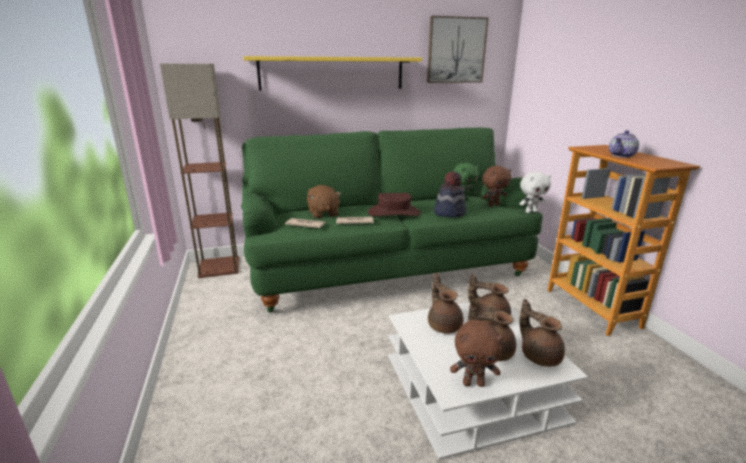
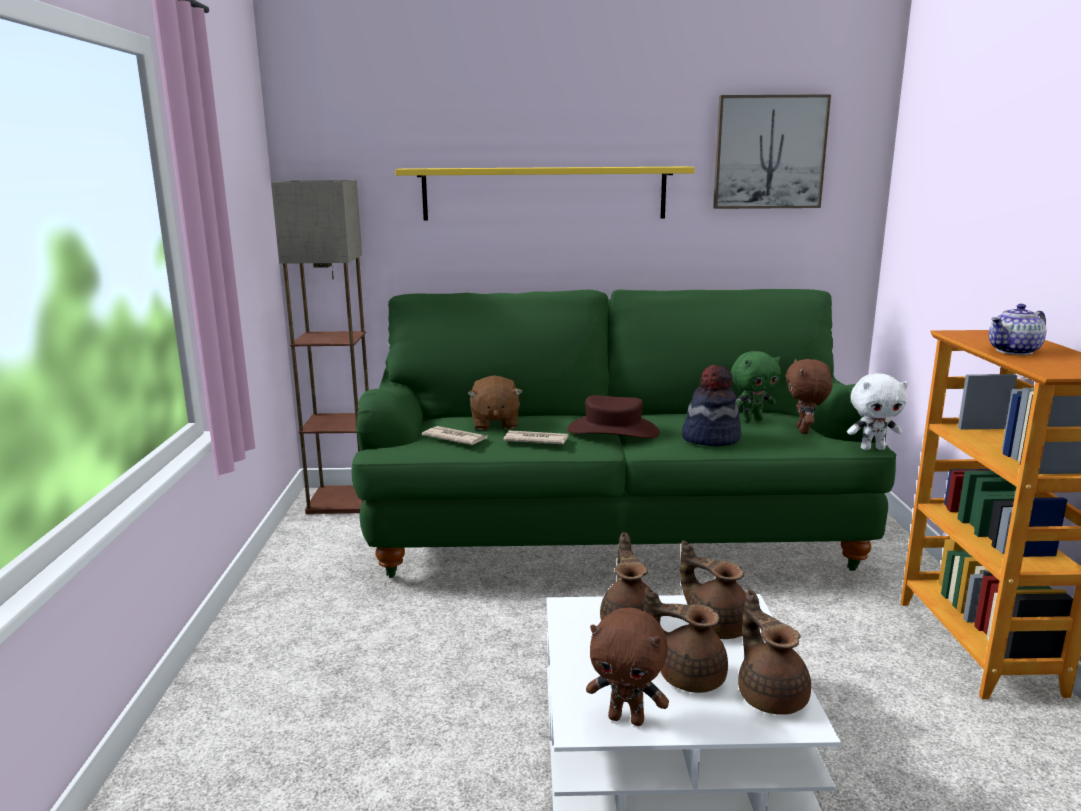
camera: 15 degrees right, 5 degrees down
brown plush toy [482,166,511,206] -> brown plush toy turned 105 degrees clockwise [785,359,832,434]

